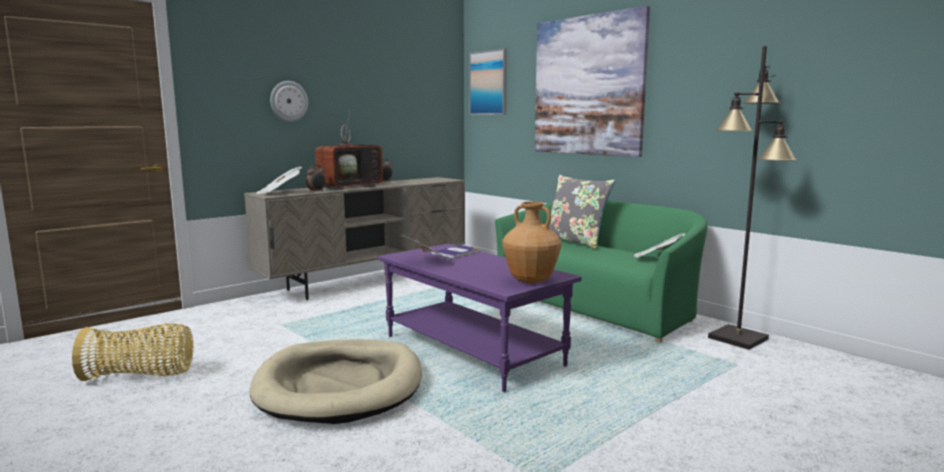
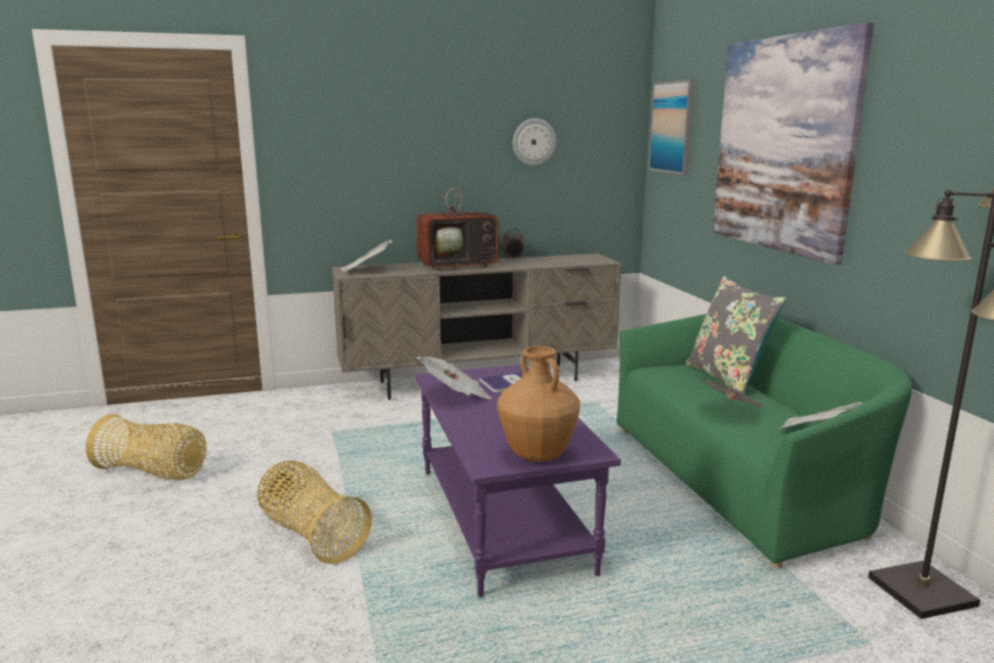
camera: 25 degrees right, 5 degrees up
beige dog bed [249,339,422,424] -> basket [257,461,372,564]
wall clock [270,81,308,122] -> wall clock moved to [513,118,556,166]
alarm clock [306,165,326,193] -> none
none -> newspaper [699,380,765,408]

